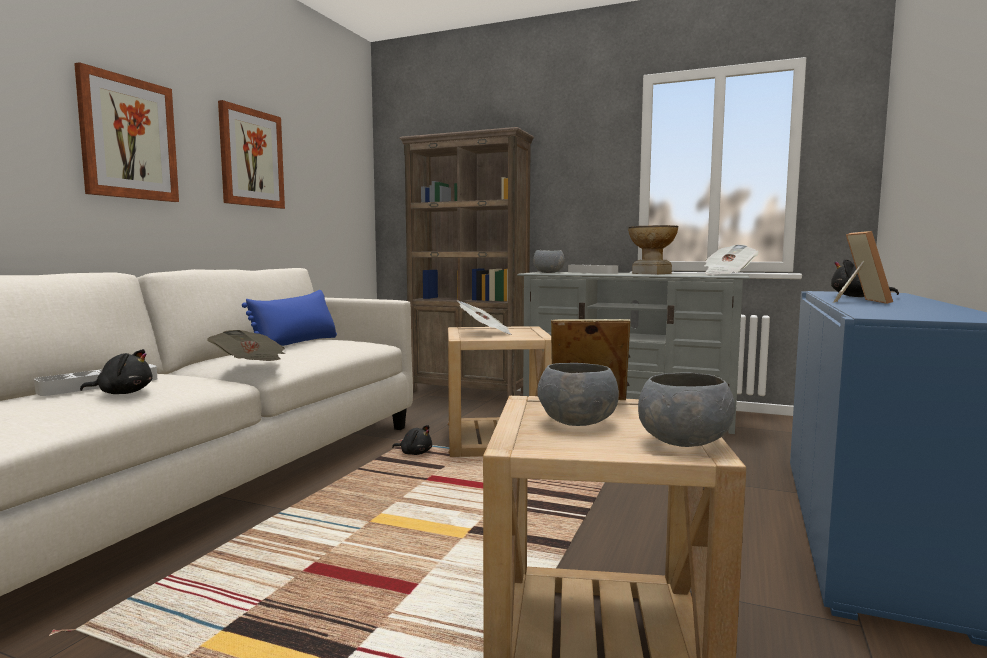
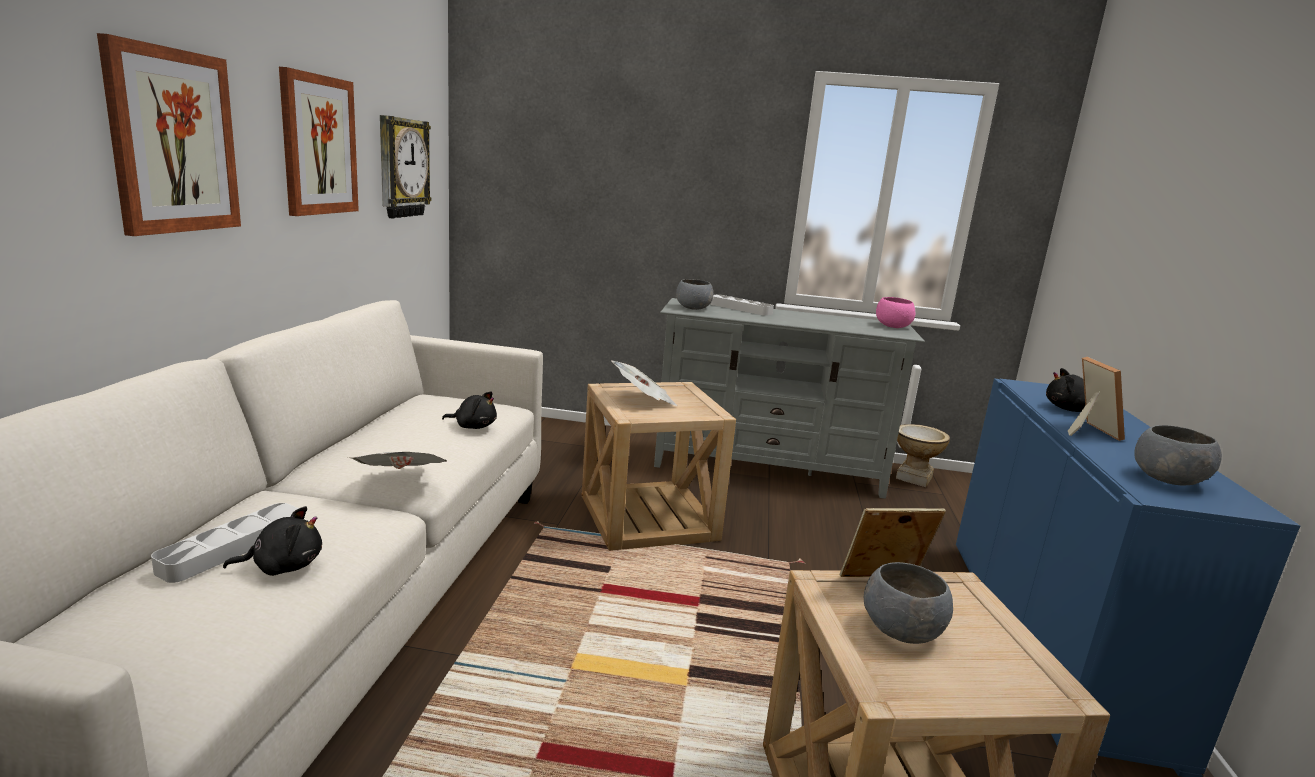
camera: 15 degrees left, 10 degrees up
blue pillow [242,290,337,346] -> none
black plush toy [392,425,432,455] -> black plush toy moved to [442,392,497,429]
brown bookcase [399,127,534,400] -> none
vase [628,225,678,274] -> vase moved to [896,424,950,487]
grey bowl [638,373,735,447] -> grey bowl moved to [1134,425,1222,485]
newspaper [704,244,759,275] -> pink bowl [876,297,915,328]
none -> wall clock [380,115,432,218]

